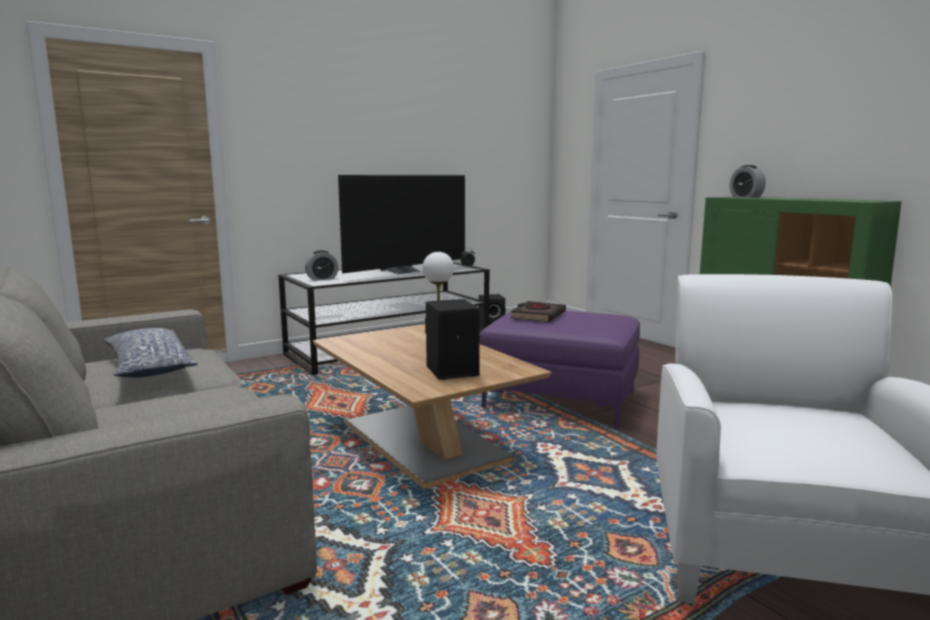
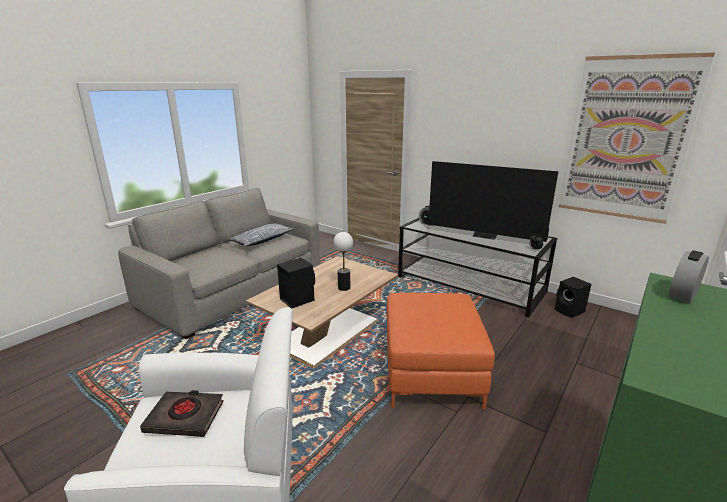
camera: 70 degrees right, 10 degrees up
purple ottoman [480,311,640,428] -> orange ottoman [387,293,495,410]
black book [511,301,566,322] -> black book moved to [140,390,224,437]
none -> picture [559,52,715,224]

